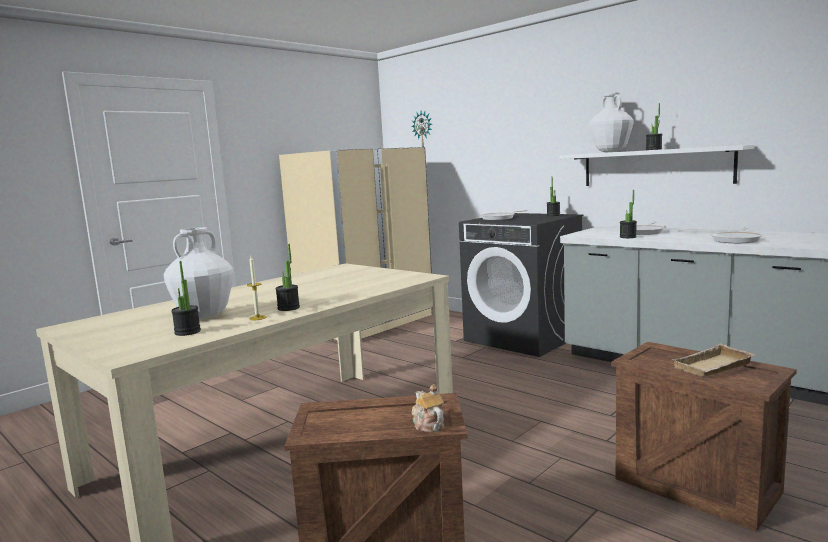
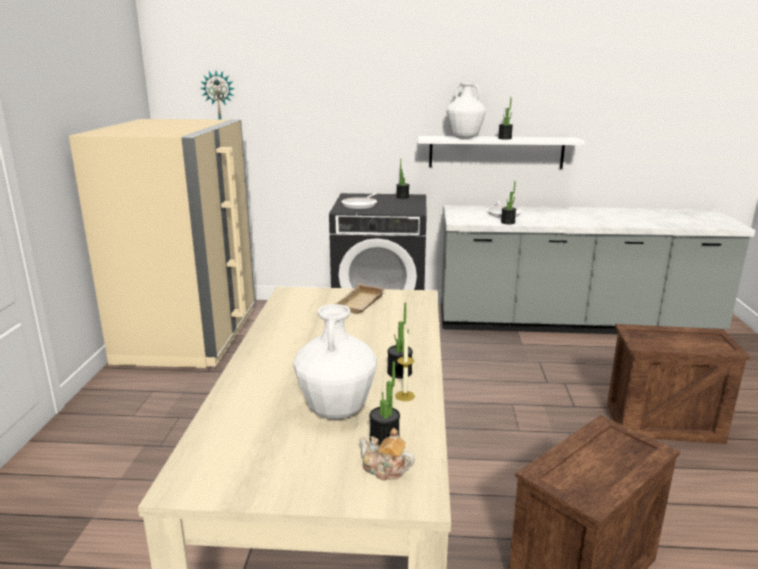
camera: 40 degrees left, 10 degrees up
teapot [412,384,444,432] -> teapot moved to [359,428,415,481]
beige tray [671,343,756,377] -> beige tray moved to [335,283,386,314]
frying pan [710,227,763,243] -> none

